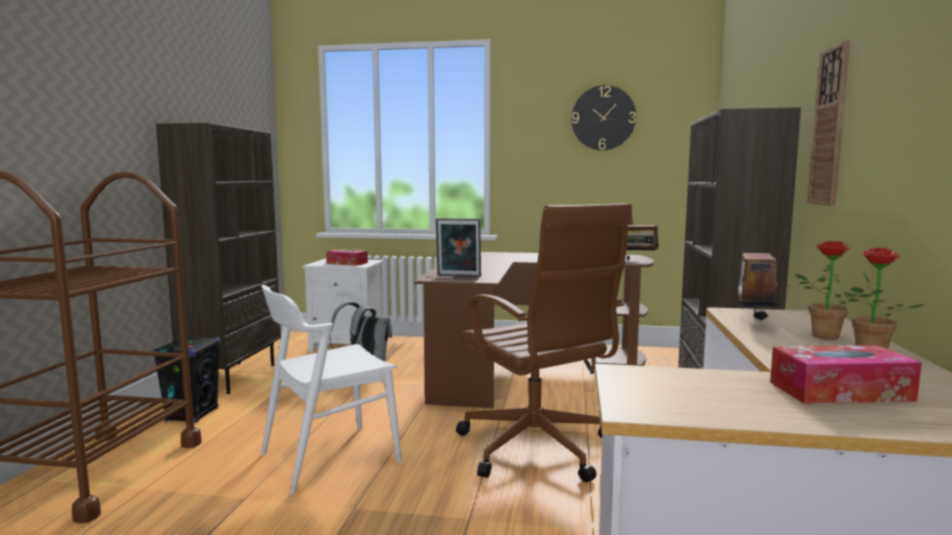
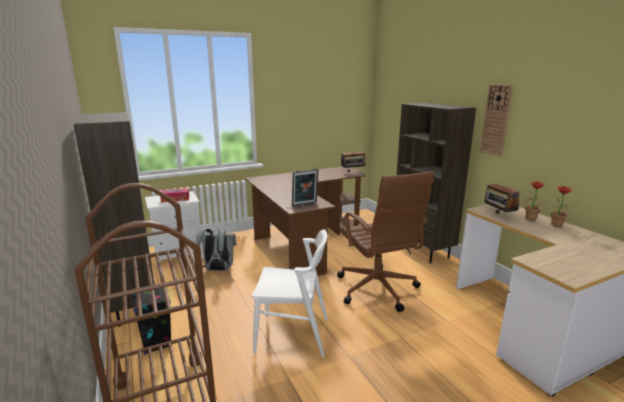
camera: 35 degrees left, 10 degrees up
white chair [261,285,402,495] -> white chair turned 105 degrees counterclockwise [251,229,328,357]
brown office chair [456,203,633,482] -> brown office chair turned 45 degrees clockwise [337,171,434,312]
wall clock [571,85,636,150] -> none
tissue box [770,345,922,404] -> none

